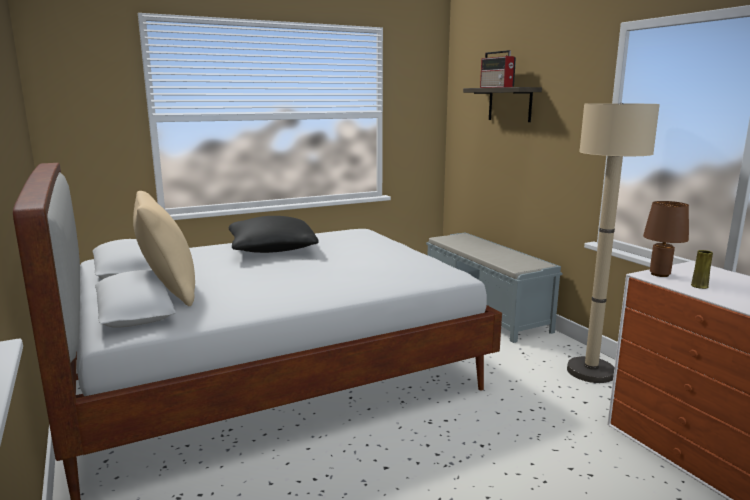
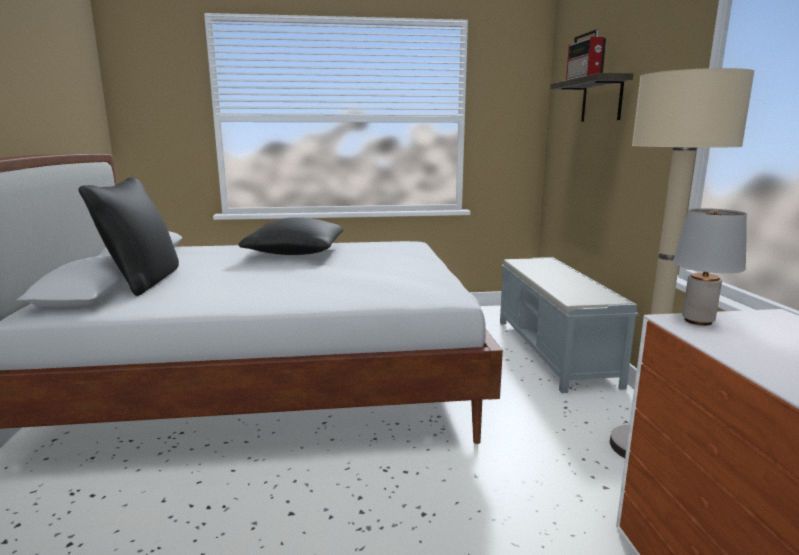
camera: 20 degrees right, 0 degrees up
beige pillow [133,191,195,306] -> black pillow [78,177,179,296]
brown table lamp [643,201,689,277] -> grey table lamp [673,208,747,326]
yellow vase [691,250,713,289] -> none

